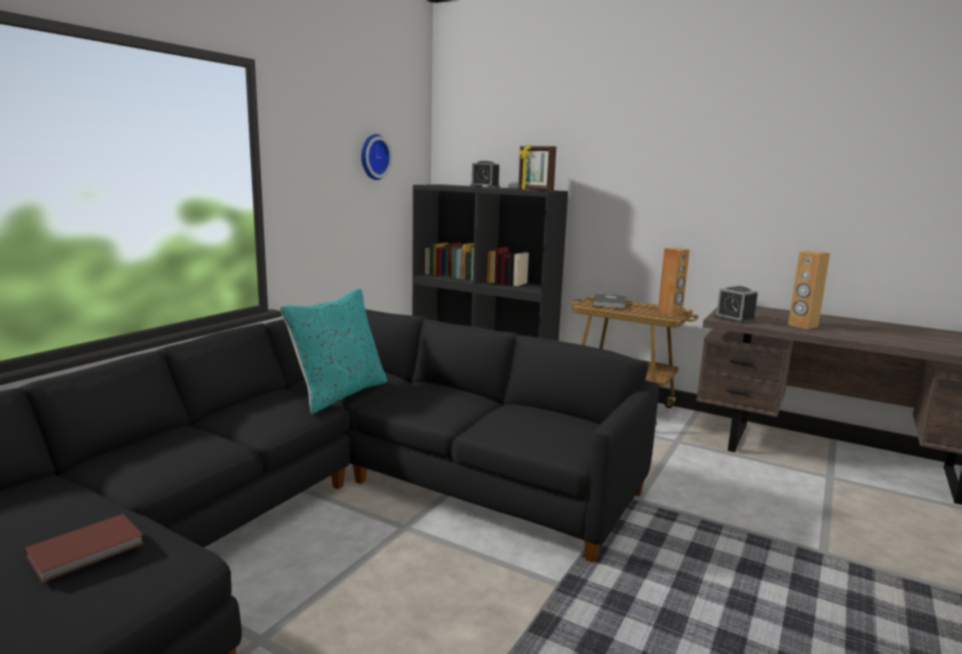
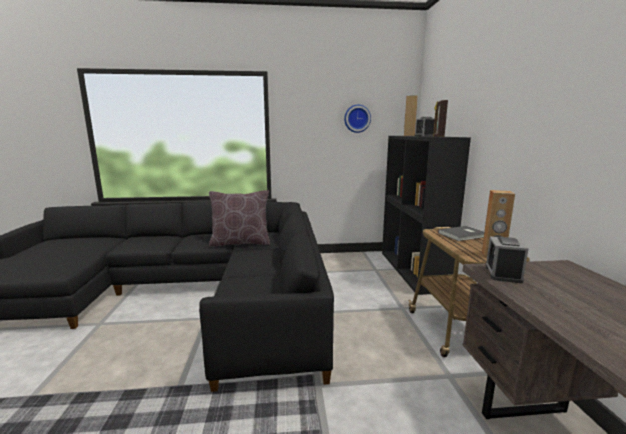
camera: 55 degrees right, 0 degrees up
brown book [24,514,144,583] -> none
turquoise pillow [280,289,388,414] -> brown pillow [209,190,270,246]
brown speaker [788,250,830,329] -> brown speaker moved to [404,95,418,136]

